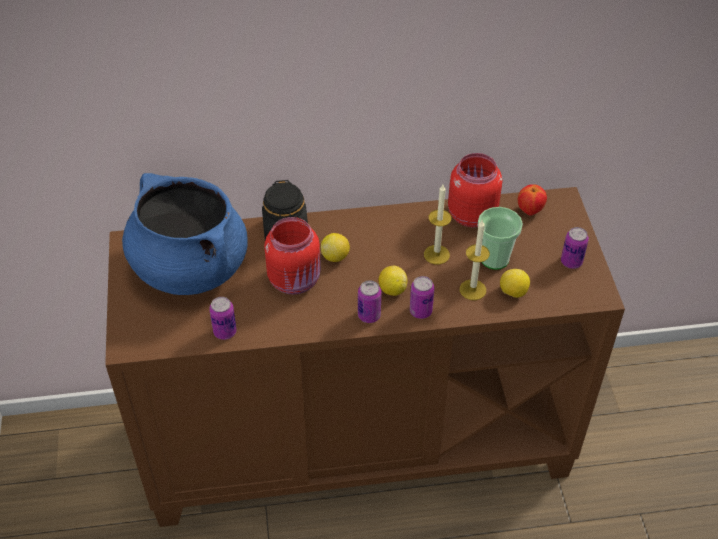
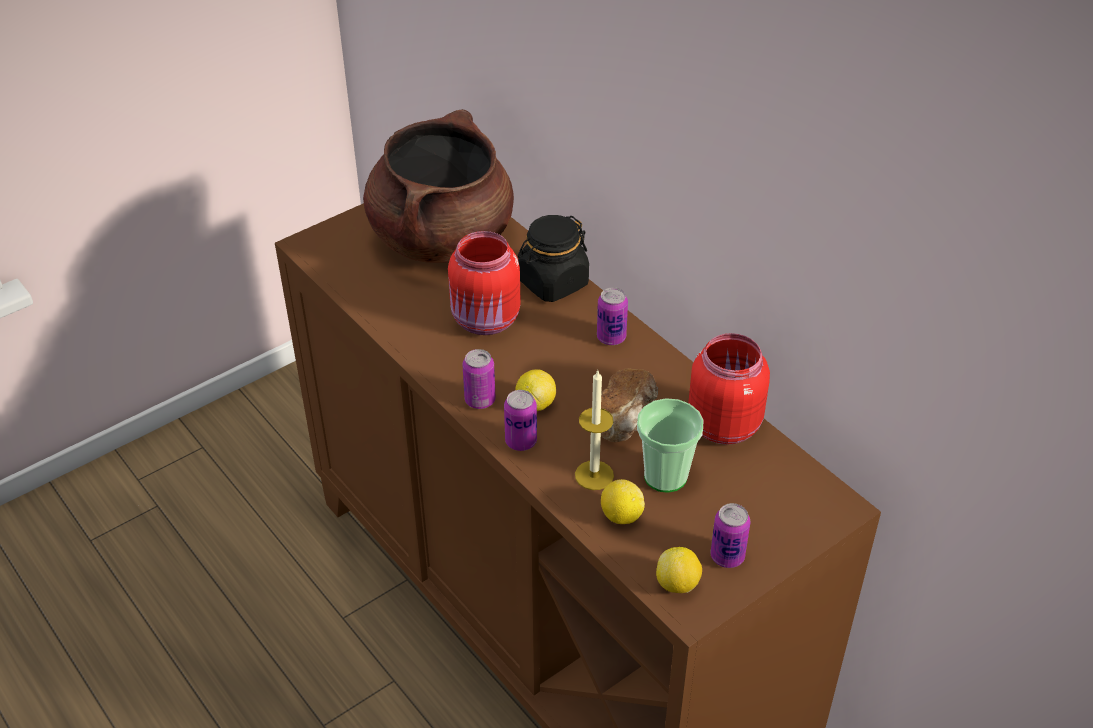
camera: 60 degrees right, 5 degrees down
blue cooking pot [122,173,248,295] -> brown cooking pot [363,109,514,263]
can [209,297,237,340] -> can moved to [597,287,628,345]
lemon [321,233,350,262] -> lemon moved to [656,547,702,593]
candle [424,185,452,265] -> bread [601,368,658,442]
apple [518,184,547,216] -> none

